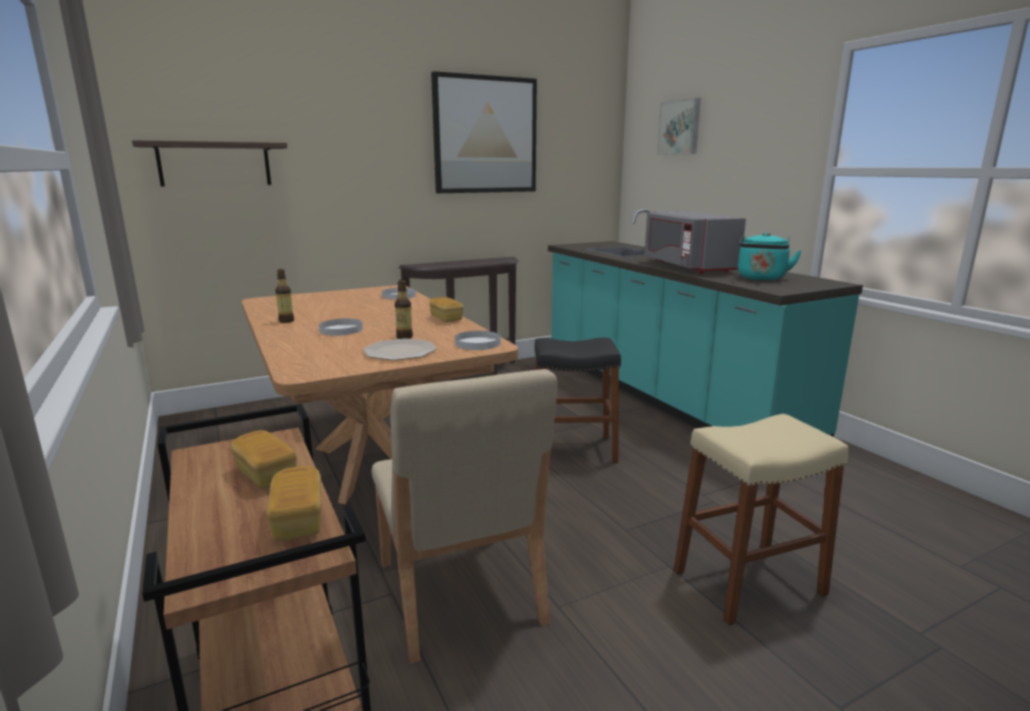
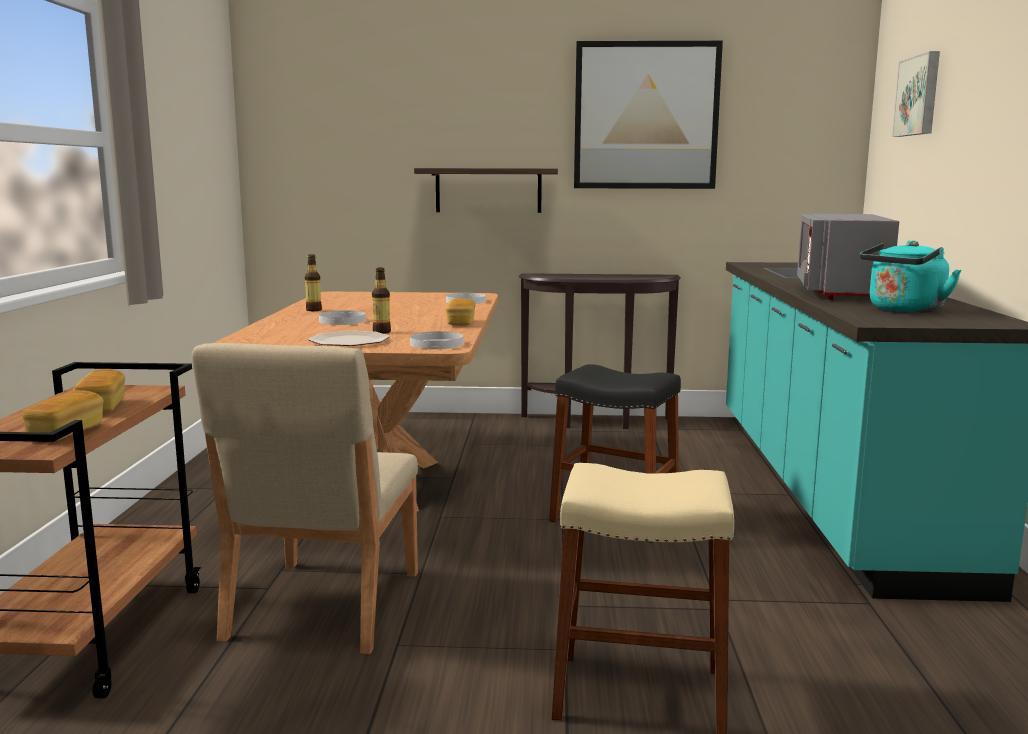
camera: 30 degrees right, 5 degrees down
shelf [132,140,287,186] -> shelf moved to [414,168,558,213]

